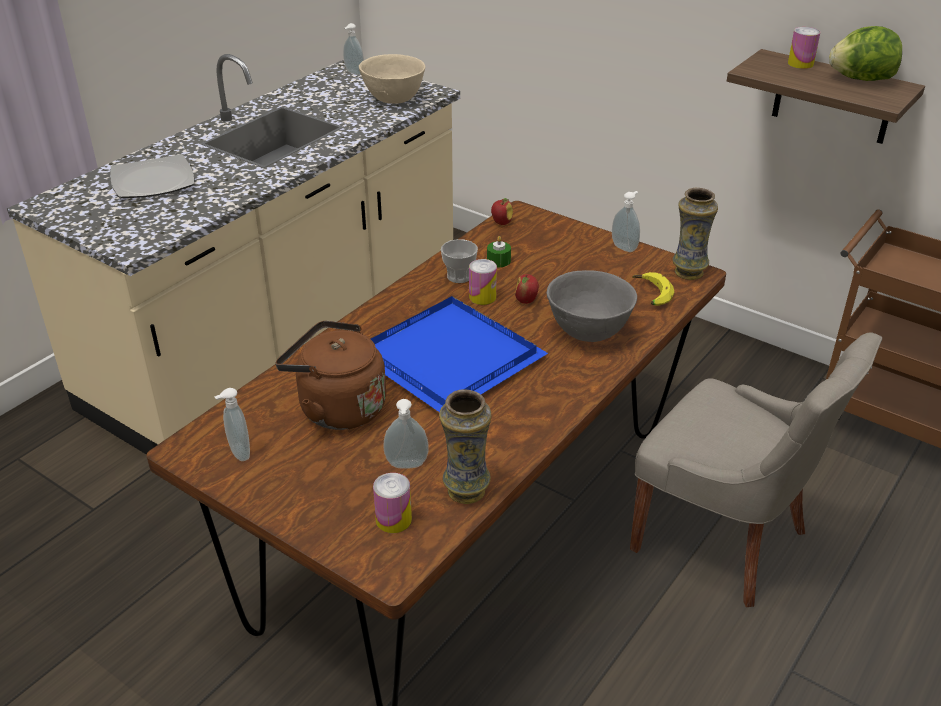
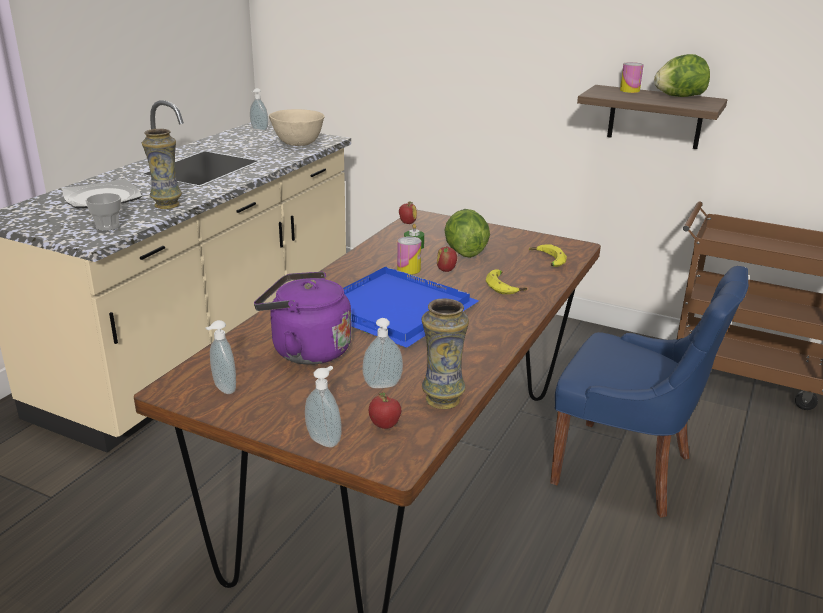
camera: 10 degrees left, 10 degrees down
brown kettle [276,321,386,430] -> purple kettle [254,272,352,365]
can [373,473,412,533] -> apple [369,392,401,429]
cup [441,239,478,283] -> cup moved to [85,193,121,231]
grey bowl [546,270,637,342] -> banana [486,269,527,294]
soap dispenser [612,191,640,252] -> soap dispenser moved to [305,366,342,448]
grey chair [630,332,882,607] -> blue chair [550,266,748,517]
vase [672,188,718,280] -> vase moved to [142,129,182,209]
none -> lettuce [445,209,490,258]

